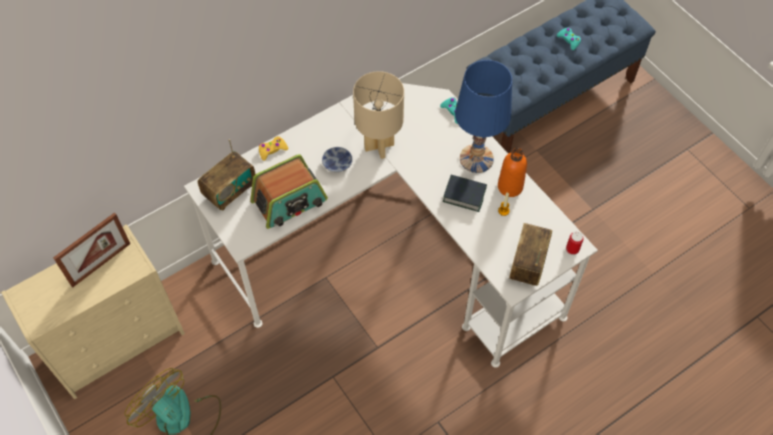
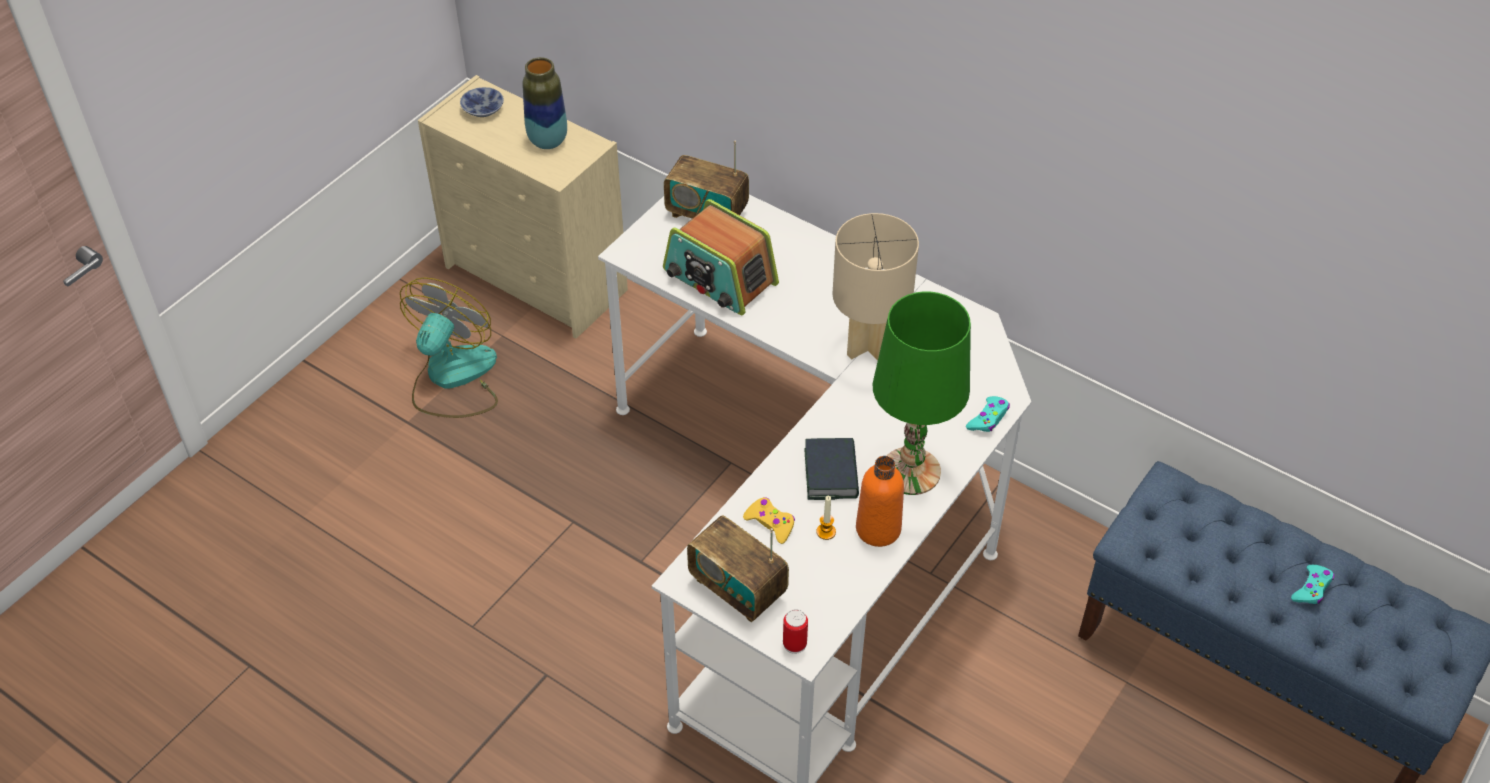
camera: 70 degrees right, 10 degrees down
picture frame [53,212,130,287] -> vase [522,57,567,149]
yellow game controller [259,136,288,161] -> yellow game controller moved to [743,497,795,544]
bowl [322,147,353,172] -> bowl moved to [460,87,504,117]
blue table lamp [455,60,512,173] -> green table lamp [873,292,971,495]
radio [509,223,552,286] -> radio turned 135 degrees counterclockwise [687,515,789,623]

